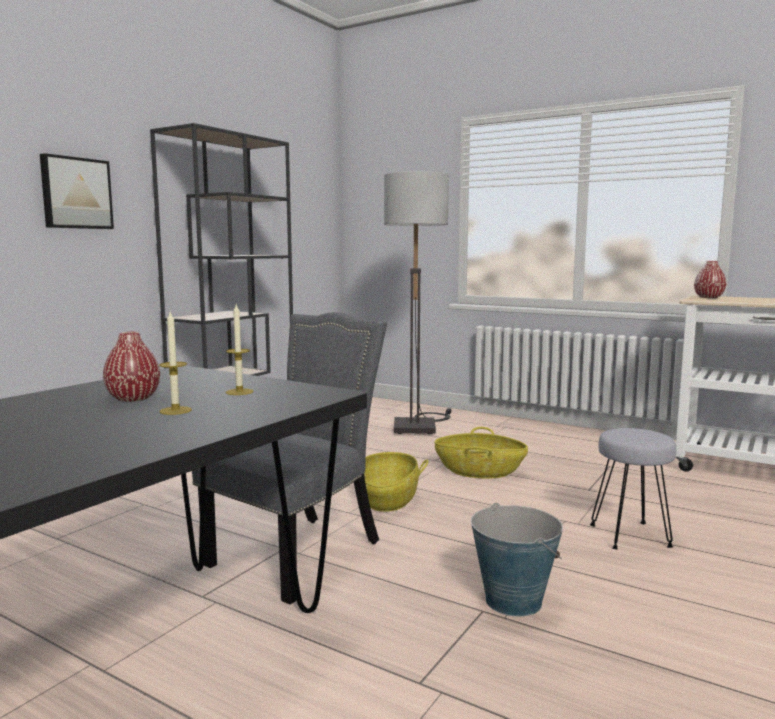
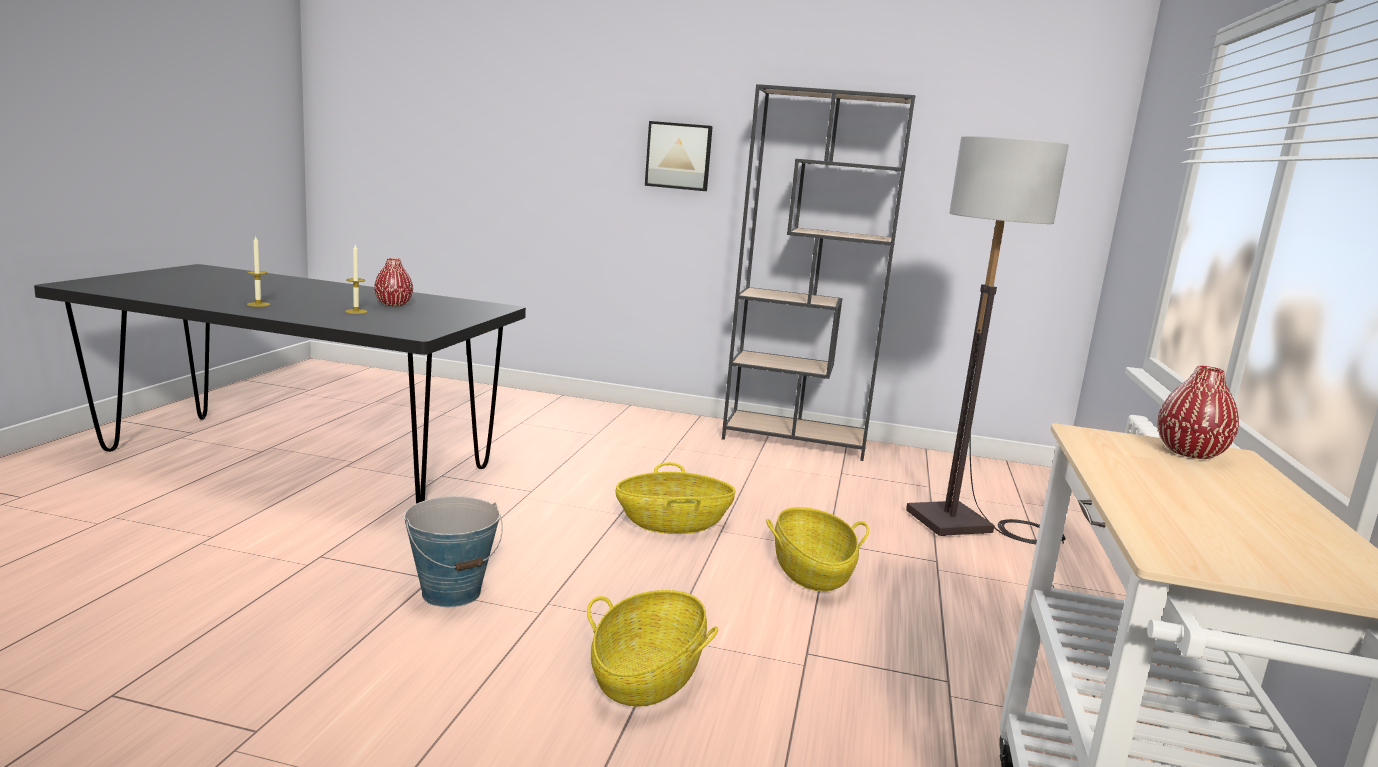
camera: 70 degrees right, 5 degrees up
grey chair [192,312,387,605] -> none
candle [226,305,254,395] -> candle moved to [247,237,270,307]
grey stool [590,428,676,550] -> basket [587,590,718,707]

